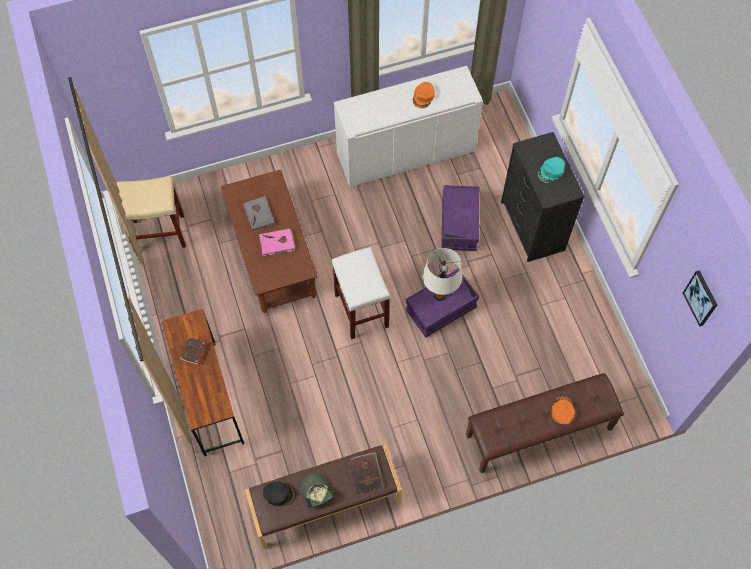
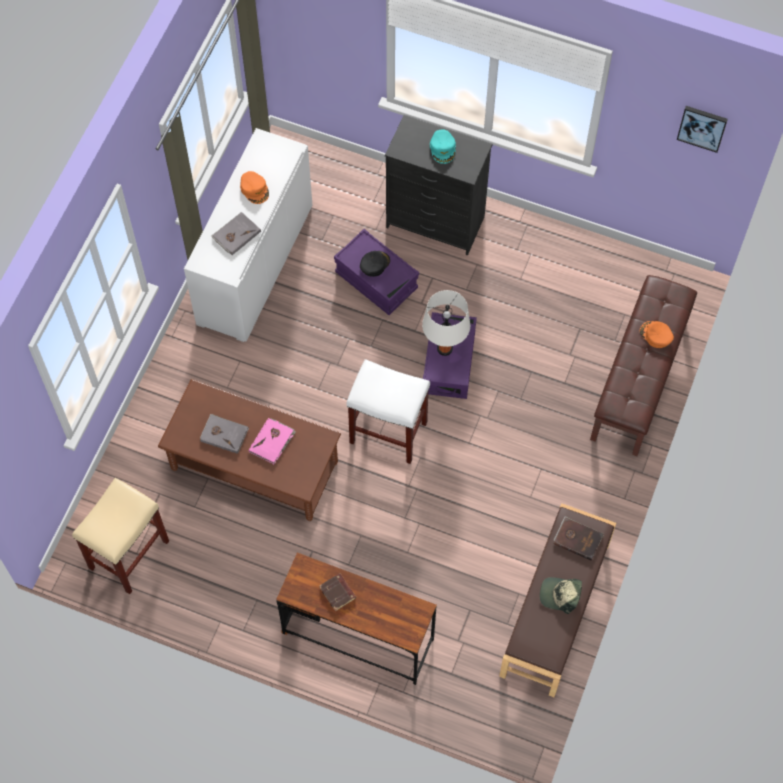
camera: 50 degrees left, 0 degrees up
black cap [263,482,296,506] -> black cap moved to [360,251,390,277]
none -> grey book [211,212,261,255]

